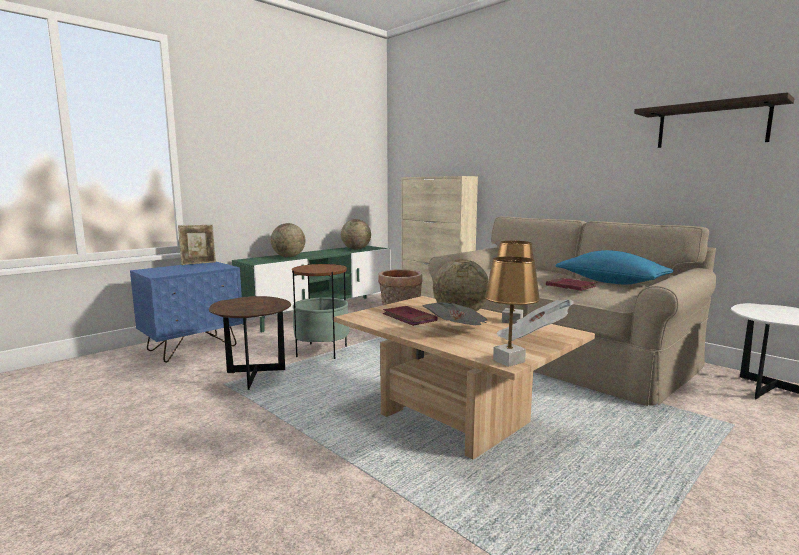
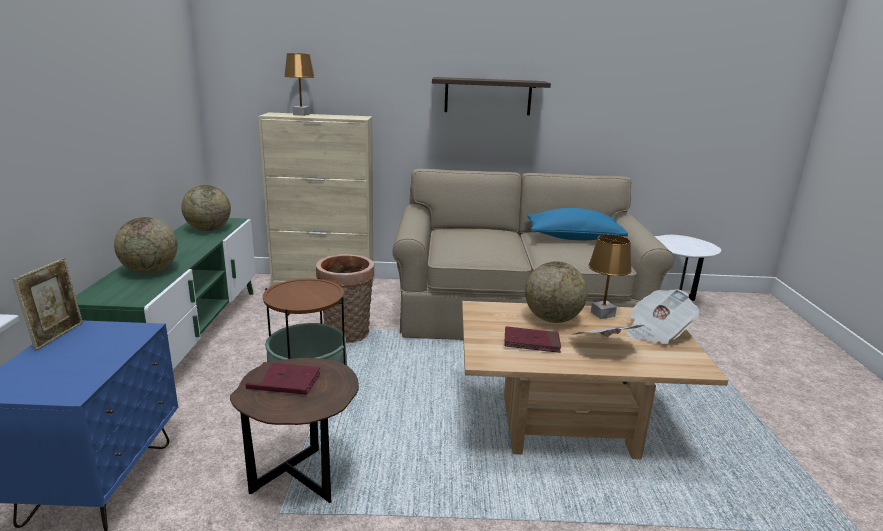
camera: 45 degrees left, 10 degrees up
brown table lamp [484,257,540,367] -> brown table lamp moved to [284,53,315,116]
red book [546,278,596,291] -> red book moved to [246,362,321,395]
shelf [634,92,794,148] -> shelf moved to [432,77,551,115]

